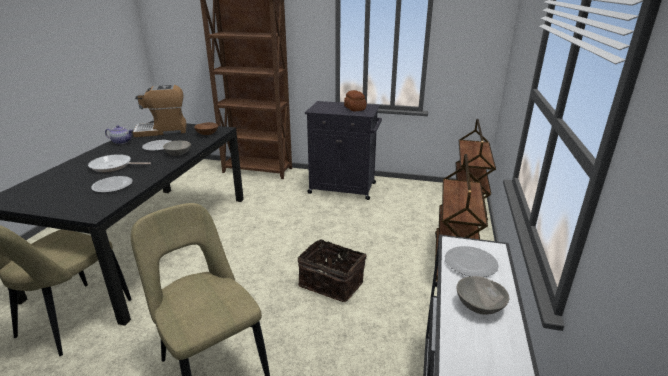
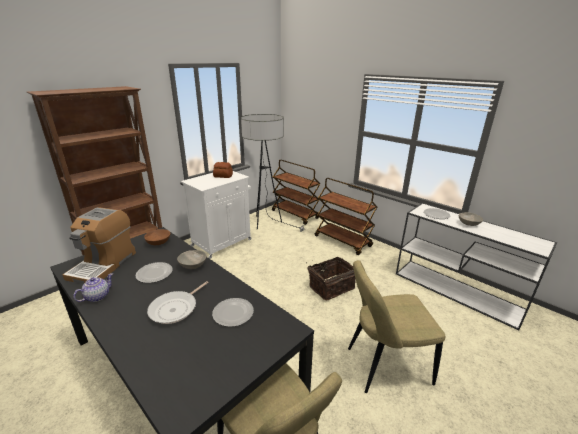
camera: 60 degrees left, 0 degrees up
black cabinet [305,101,382,200] -> white cabinet [181,171,251,259]
none -> floor lamp [241,114,304,232]

